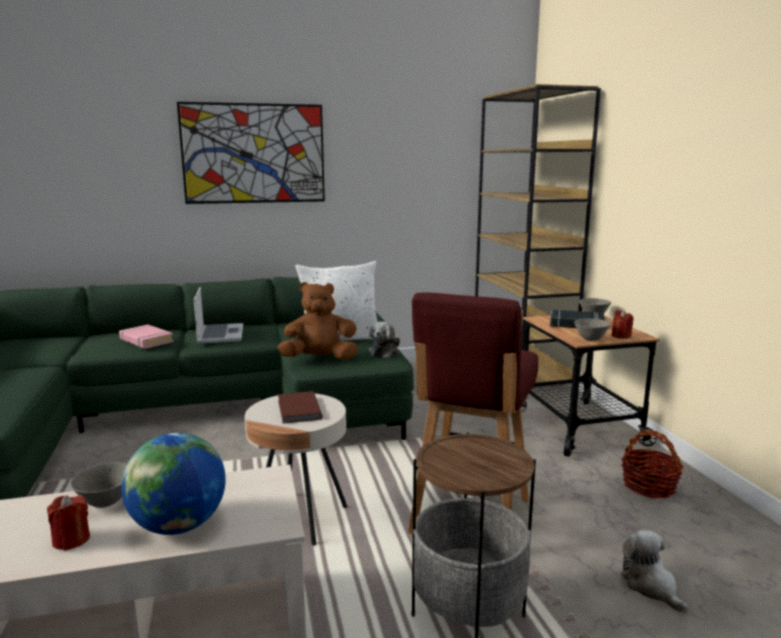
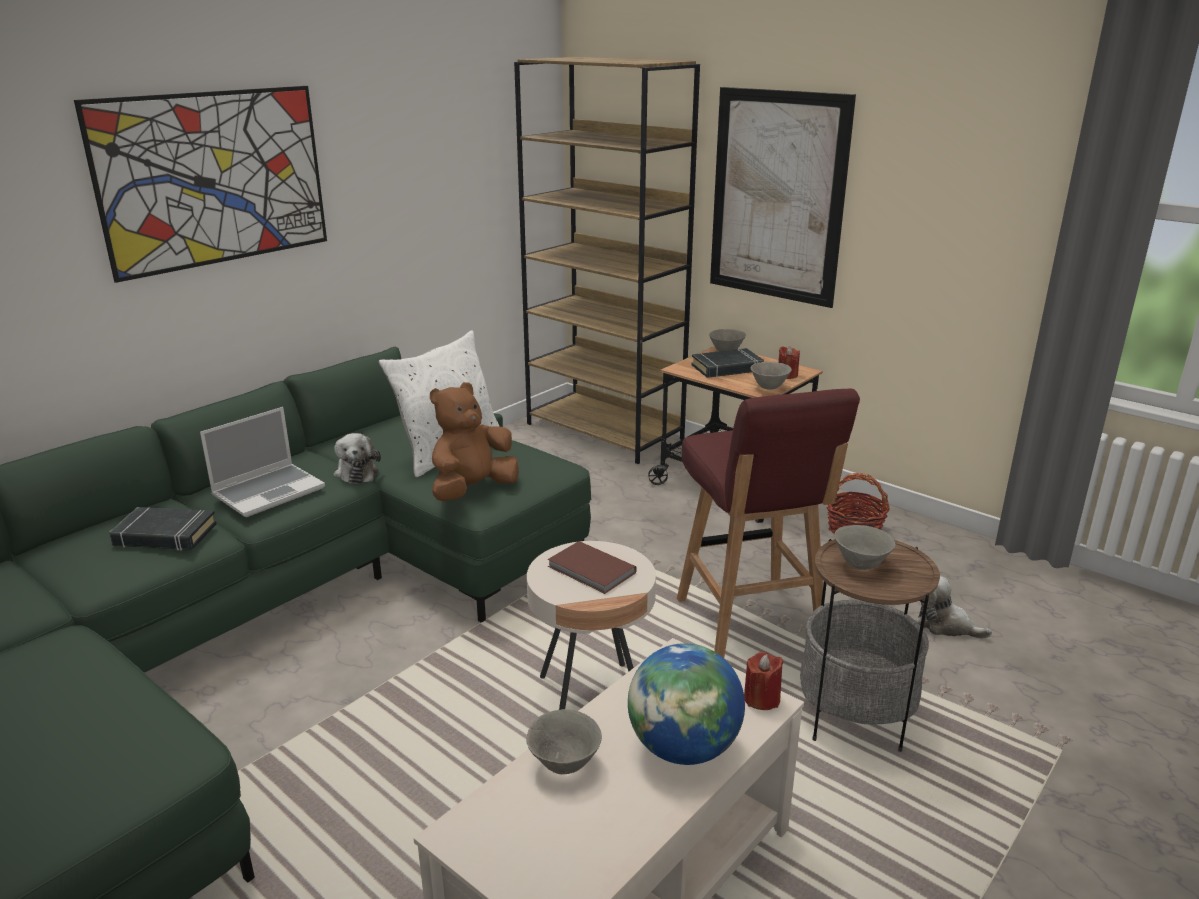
camera: 35 degrees left, 10 degrees up
red candle [47,495,90,551] -> red candle moved to [744,652,783,710]
pink book [119,325,174,349] -> black book [109,507,217,551]
laptop [194,287,243,344] -> laptop turned 90 degrees clockwise [200,407,325,517]
plush toy [369,322,400,358] -> plush toy moved to [333,433,381,484]
none -> picture [710,87,856,308]
none -> grey bowl [834,525,896,570]

